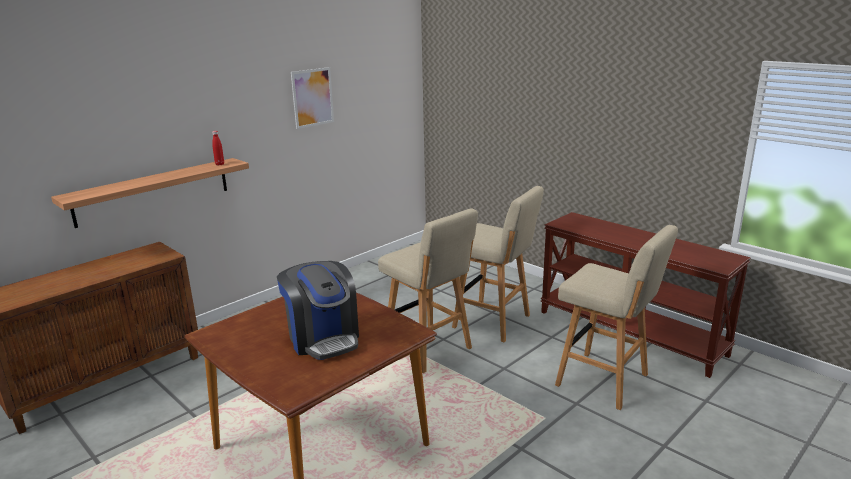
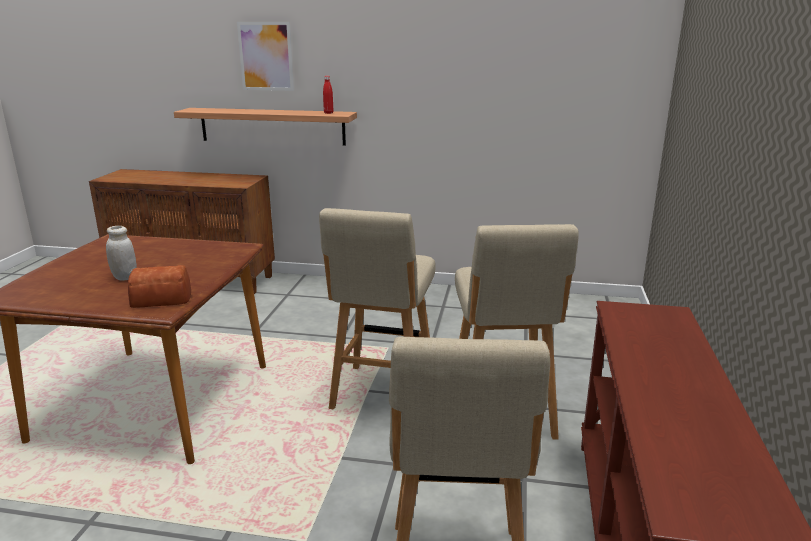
camera: 55 degrees right, 0 degrees up
coffee machine [277,261,359,360] -> white jar [106,226,137,281]
picture [291,67,334,129] -> picture moved to [237,22,294,91]
none -> bread [128,265,191,308]

